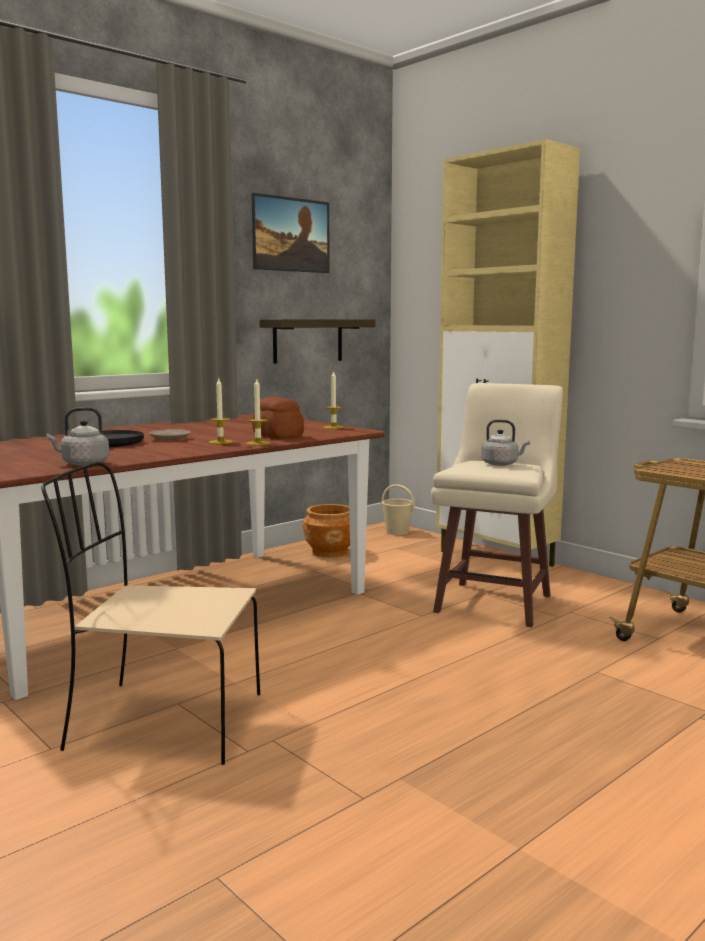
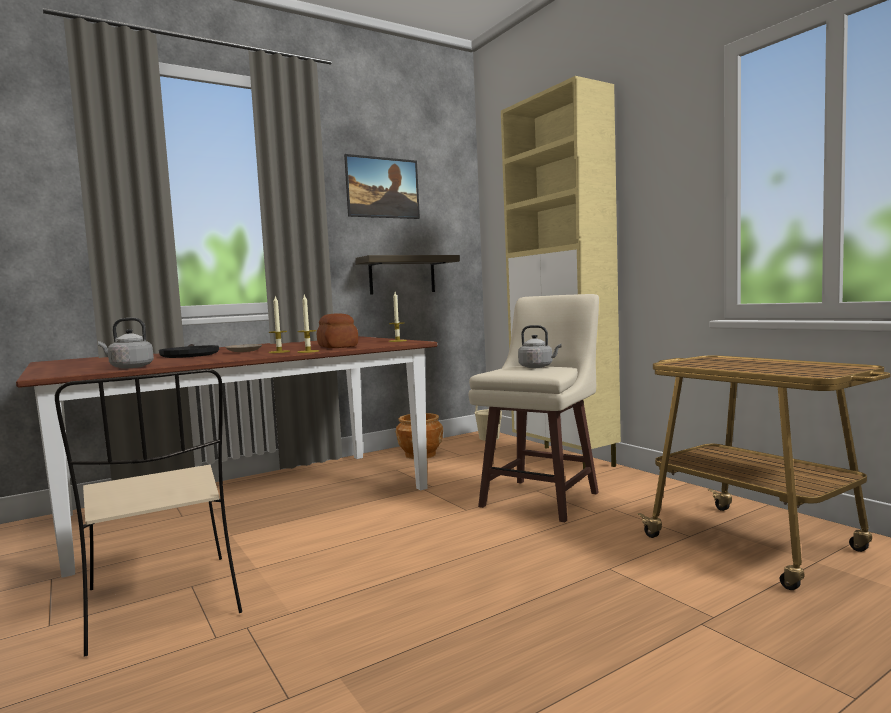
camera: 10 degrees right, 5 degrees down
beige chair [41,462,260,765] -> beige chair turned 135 degrees counterclockwise [55,369,242,657]

